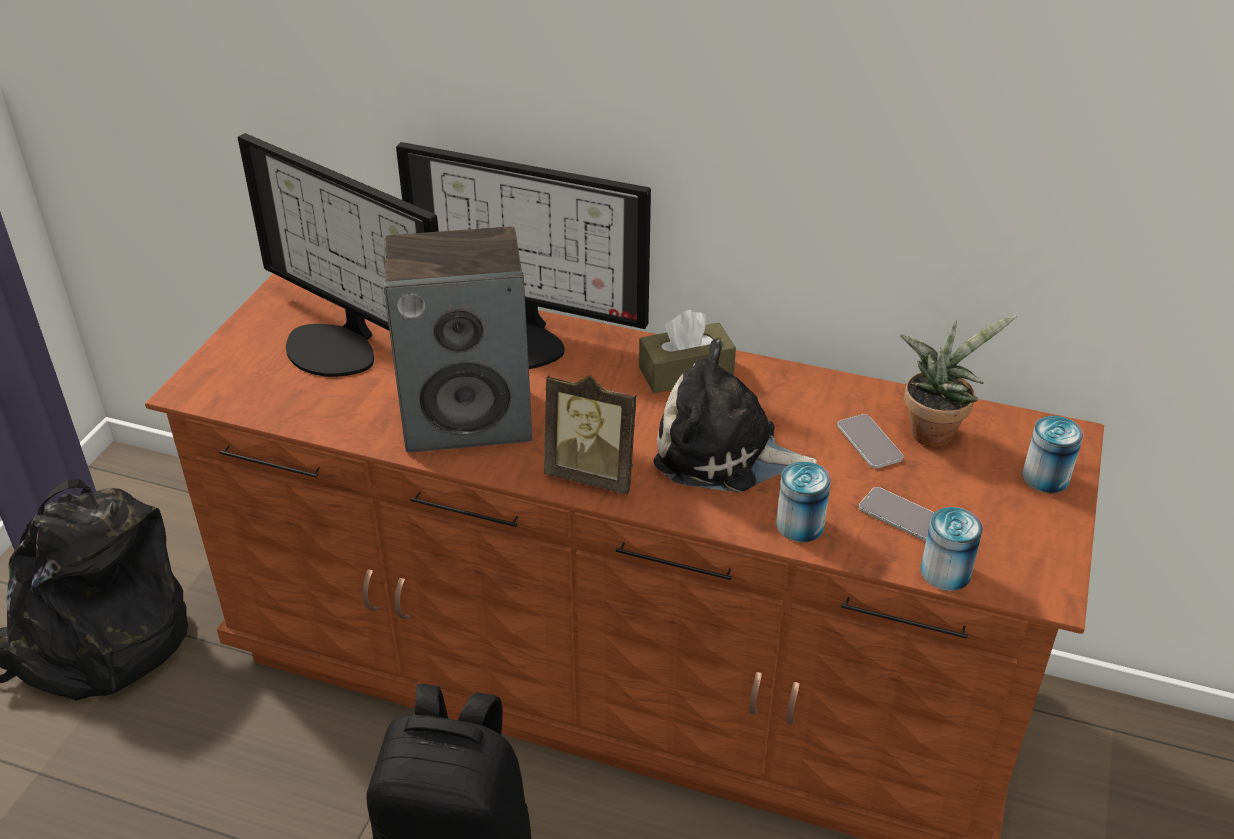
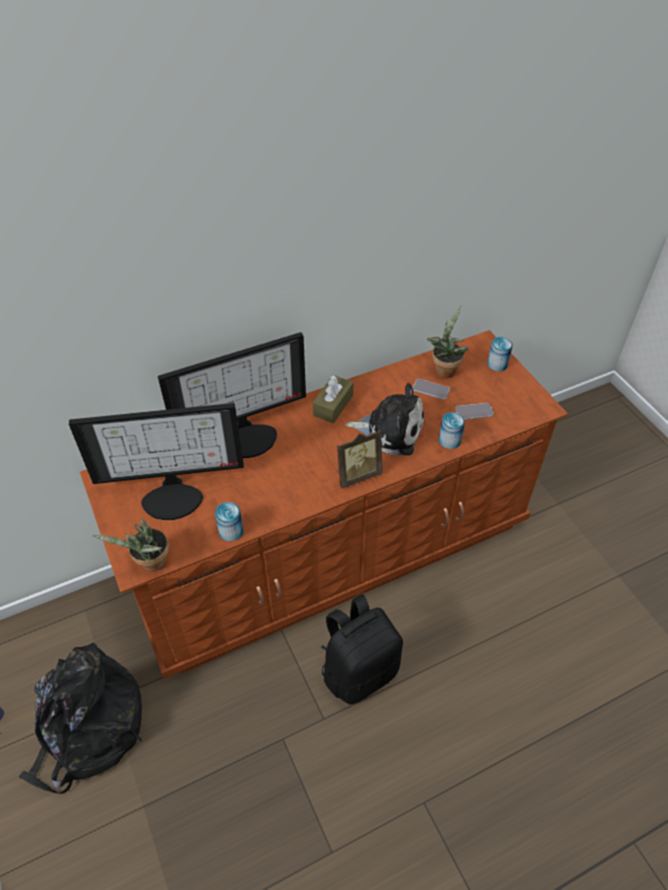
camera: 45 degrees left, 10 degrees up
speaker [384,226,532,452] -> none
plush toy [654,339,817,492] -> plush toy turned 135 degrees counterclockwise [346,383,425,455]
can [920,507,983,591] -> can moved to [215,502,243,542]
none -> potted plant [92,518,169,571]

